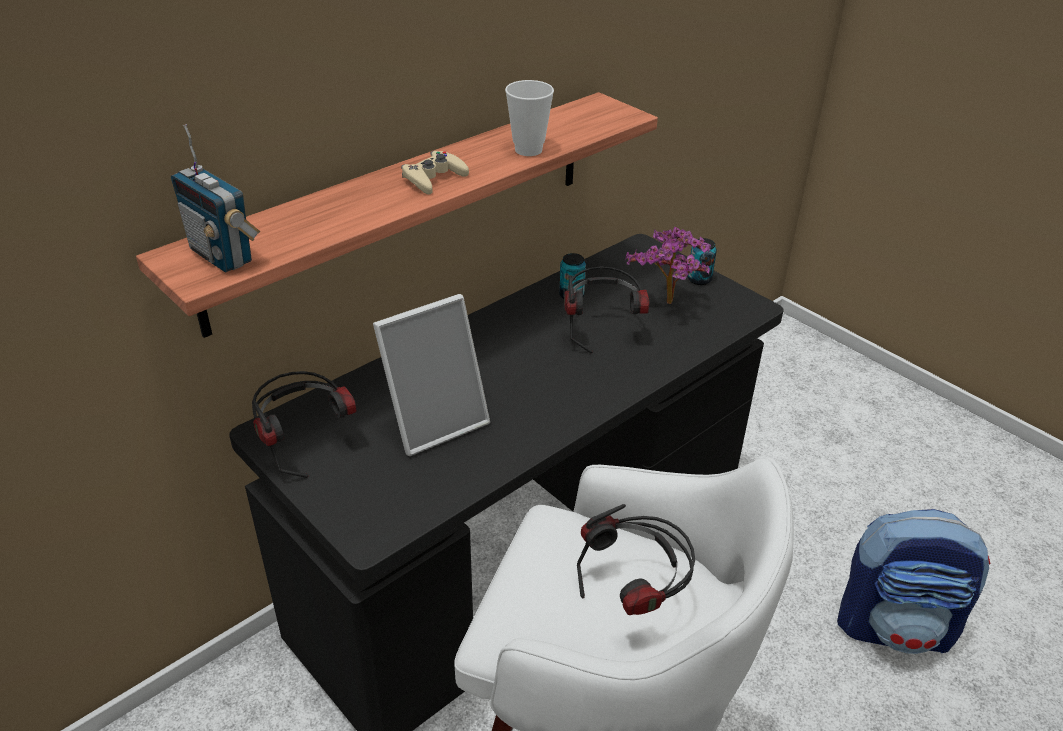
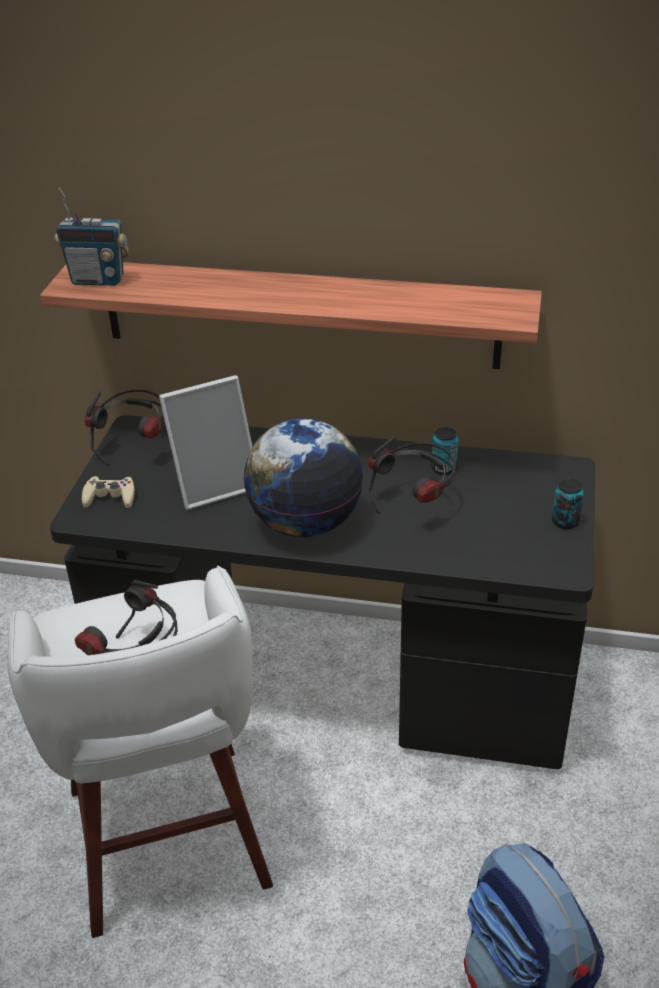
camera: 55 degrees right, 0 degrees up
radio [171,124,260,273] -> radio turned 90 degrees counterclockwise [55,187,129,286]
picture frame [373,294,490,456] -> picture frame turned 45 degrees counterclockwise [159,375,252,510]
beige game controller [401,151,469,195] -> beige game controller moved to [82,476,135,508]
cup [505,80,554,156] -> none
potted plant [625,227,711,304] -> none
none -> globe [243,418,363,537]

